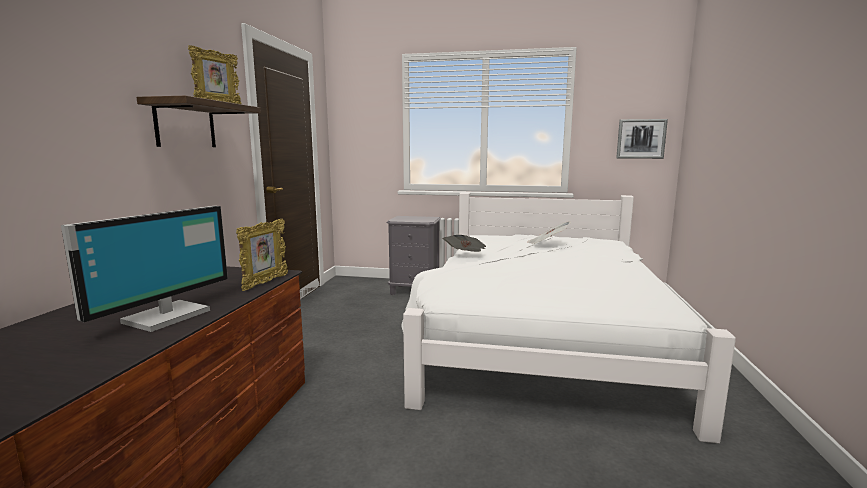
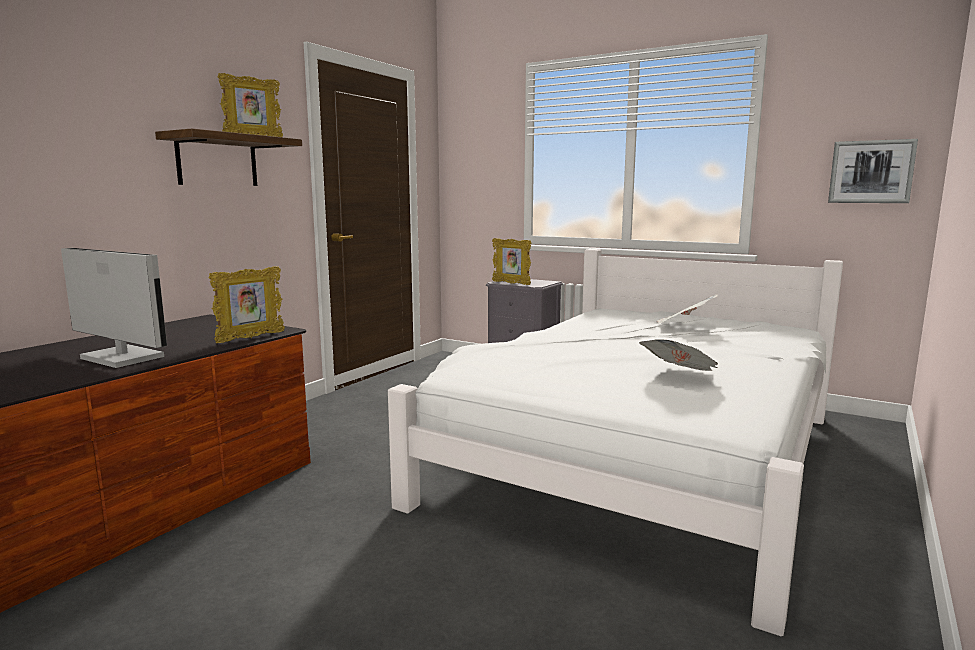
camera: 20 degrees right, 0 degrees up
monitor [61,206,228,332] -> monitor turned 105 degrees counterclockwise [61,248,167,368]
newspaper [442,235,486,252] -> newspaper moved to [639,339,718,371]
none -> picture frame [492,238,531,285]

